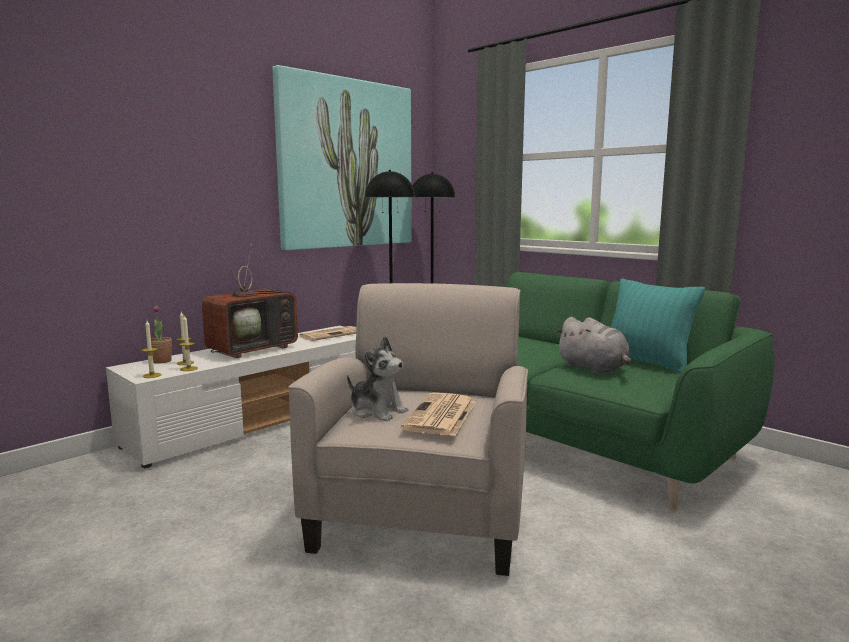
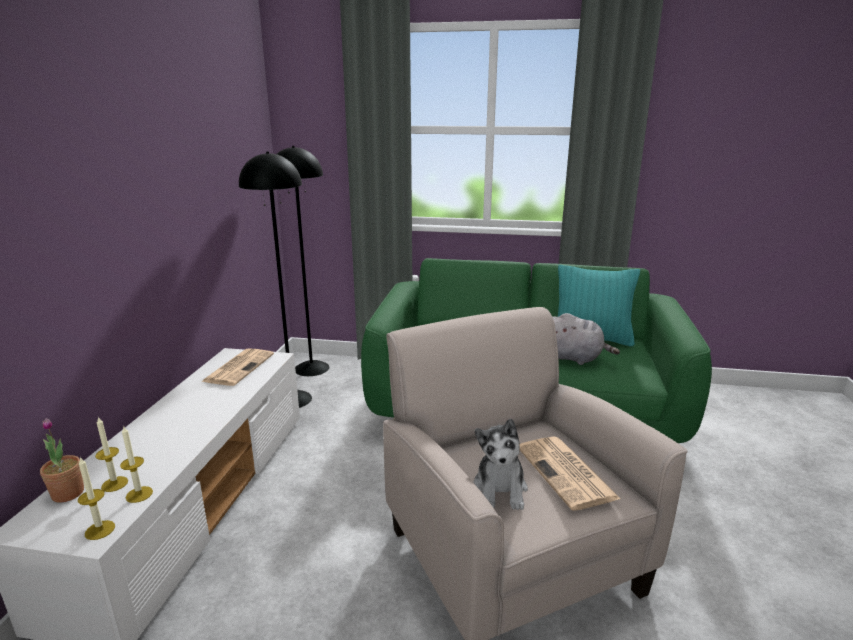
camera: 35 degrees left, 10 degrees up
television [202,244,298,358] -> none
picture [272,65,412,250] -> none
plush toy [347,336,409,421] -> plush toy turned 90 degrees clockwise [473,419,528,510]

